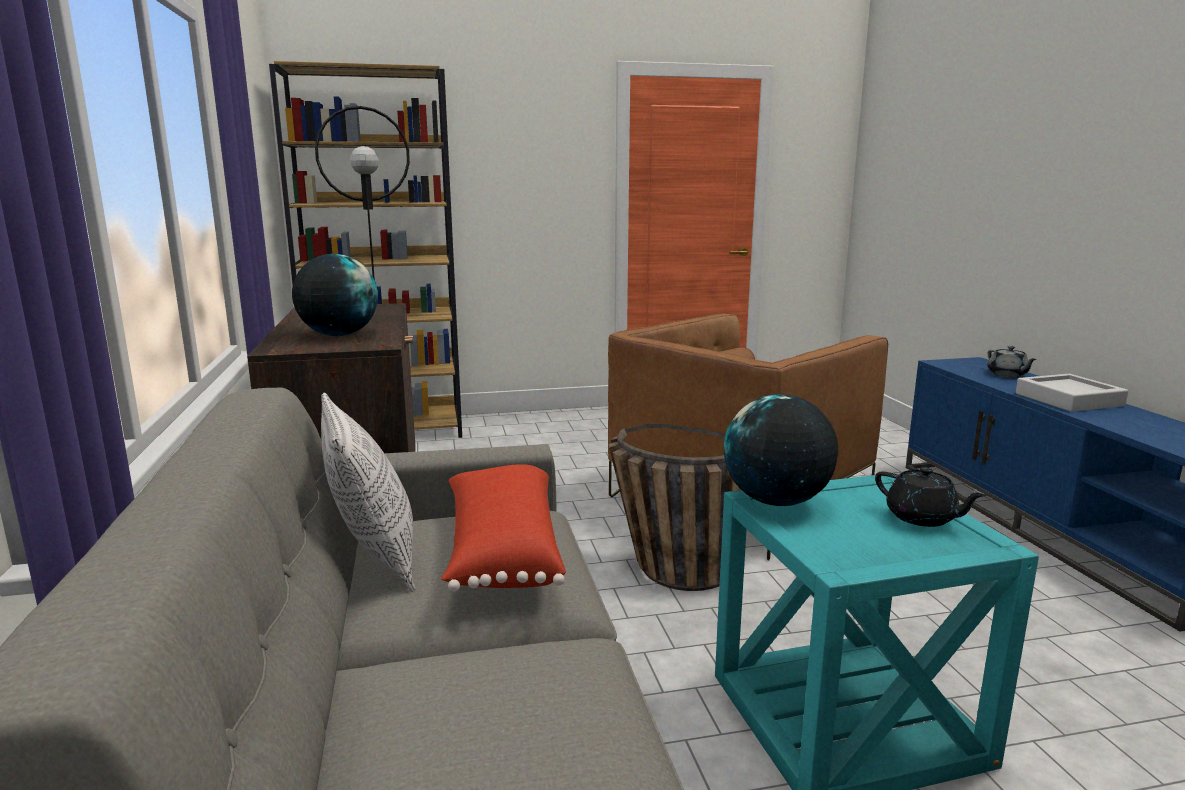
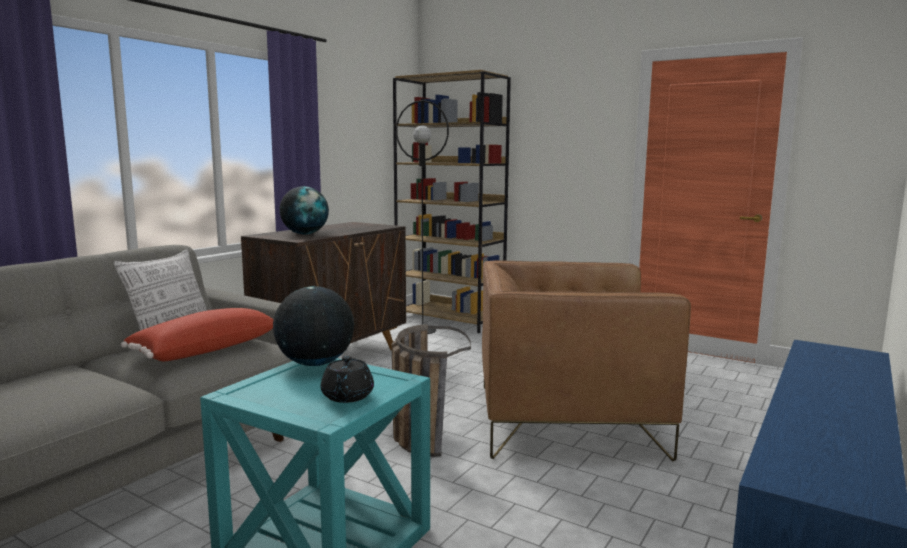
camera: 45 degrees right, 5 degrees down
grey teapot [987,346,1037,378] -> none
grey tray [1016,374,1128,412] -> none

